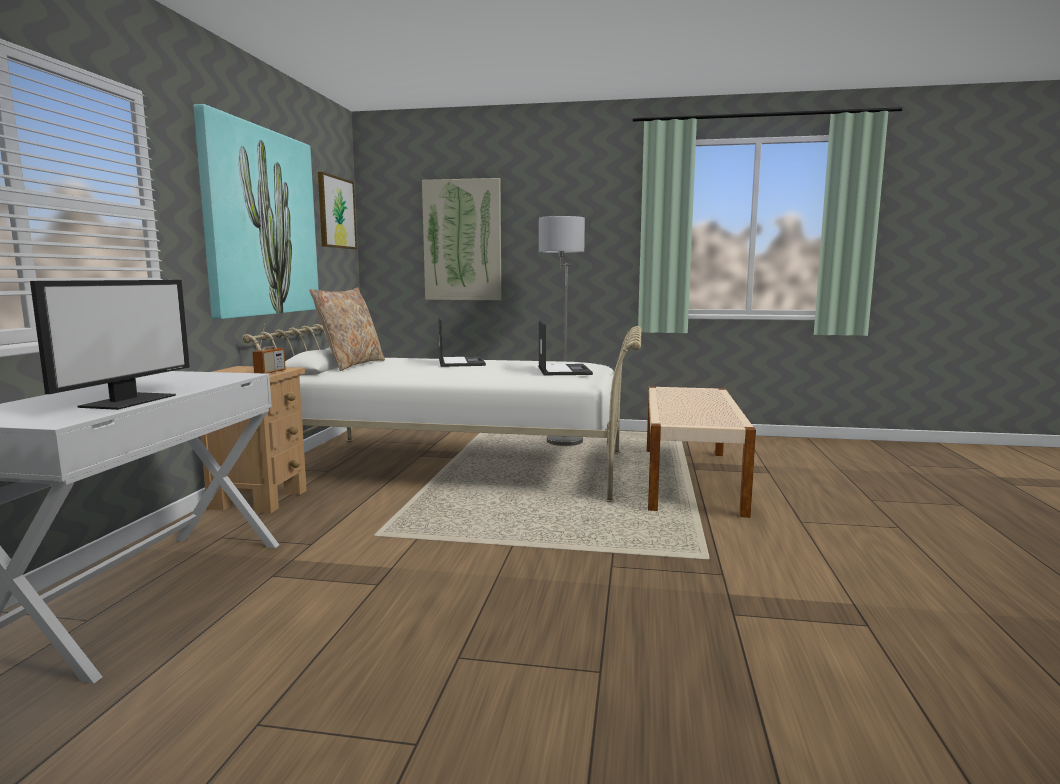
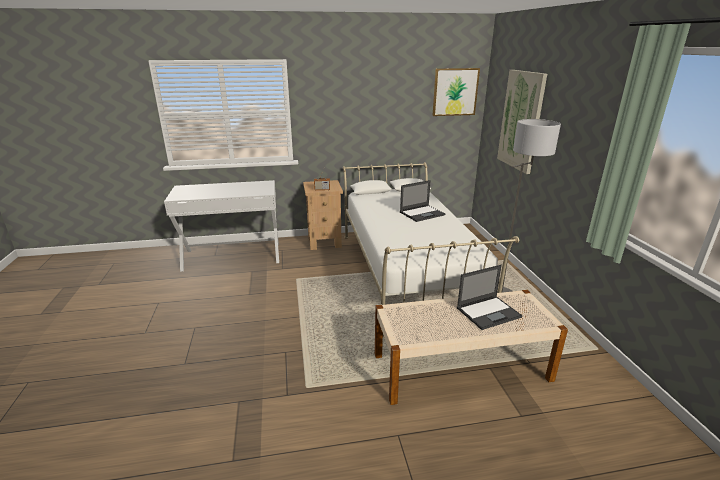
camera: 70 degrees right, 15 degrees up
monitor [30,280,190,410] -> none
picture [193,104,319,319] -> none
beige pillow [310,287,385,371] -> none
laptop [538,320,593,375] -> laptop moved to [457,265,523,330]

